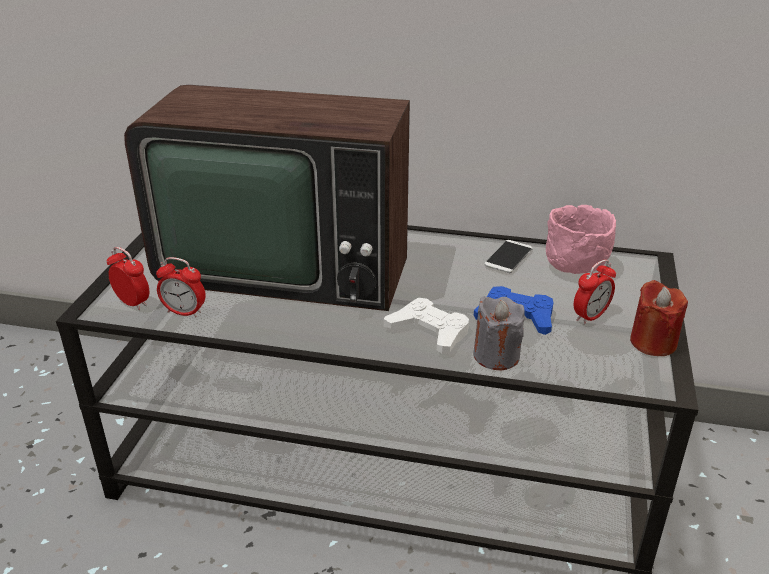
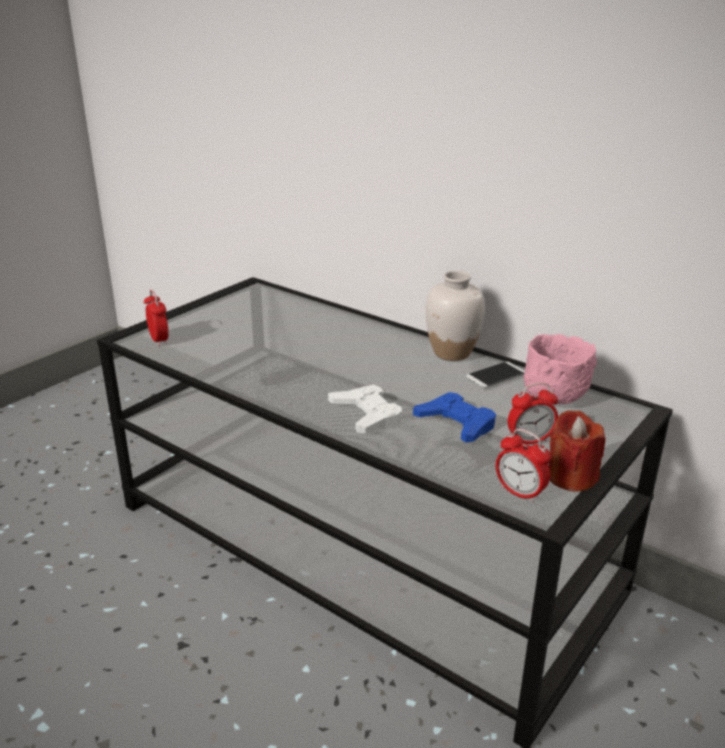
camera: 25 degrees right, 5 degrees down
television [124,85,410,311] -> none
alarm clock [156,257,206,317] -> alarm clock moved to [496,429,551,503]
grey candle [473,297,525,370] -> none
none -> white vase [426,271,485,361]

